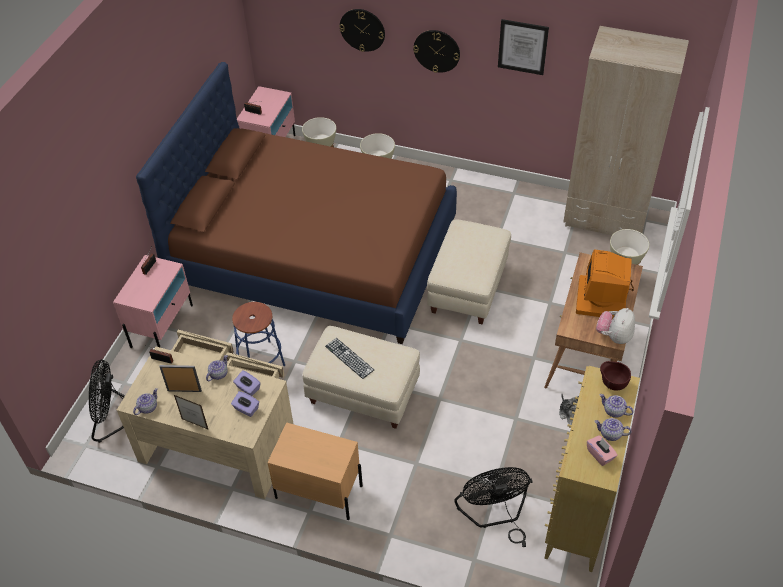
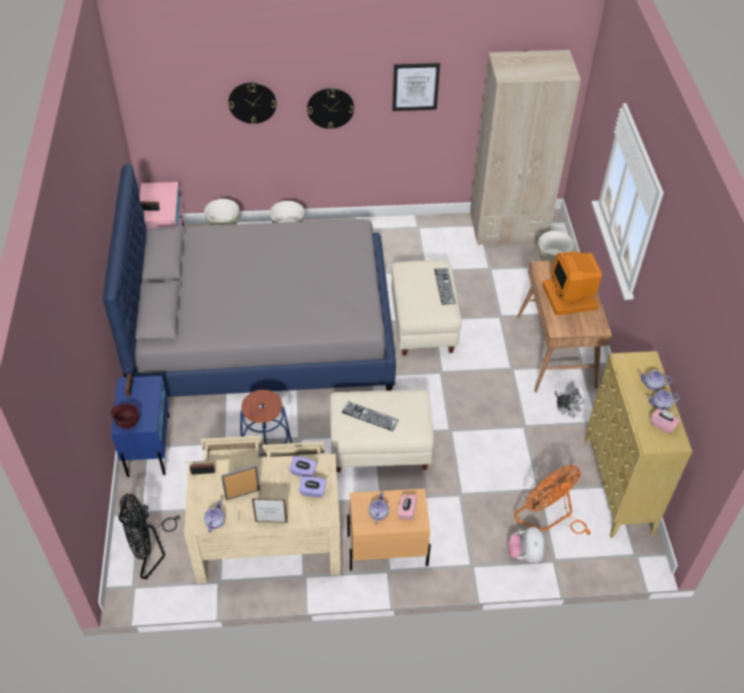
camera: 25 degrees left, 0 degrees up
pink nightstand [113,255,193,348] -> blue nightstand [111,376,170,477]
brown bed [136,62,457,344] -> grey bed [103,164,396,397]
teapot [206,355,228,381] -> teapot moved to [369,492,389,524]
black fan [454,467,533,547] -> orange fan [514,465,591,535]
plush toy [596,308,635,344] -> plush toy moved to [508,527,545,563]
brown bowl [600,361,631,391] -> brown bowl moved to [111,404,139,429]
none -> pink tissue box [398,494,417,520]
none -> keyboard [434,268,456,305]

